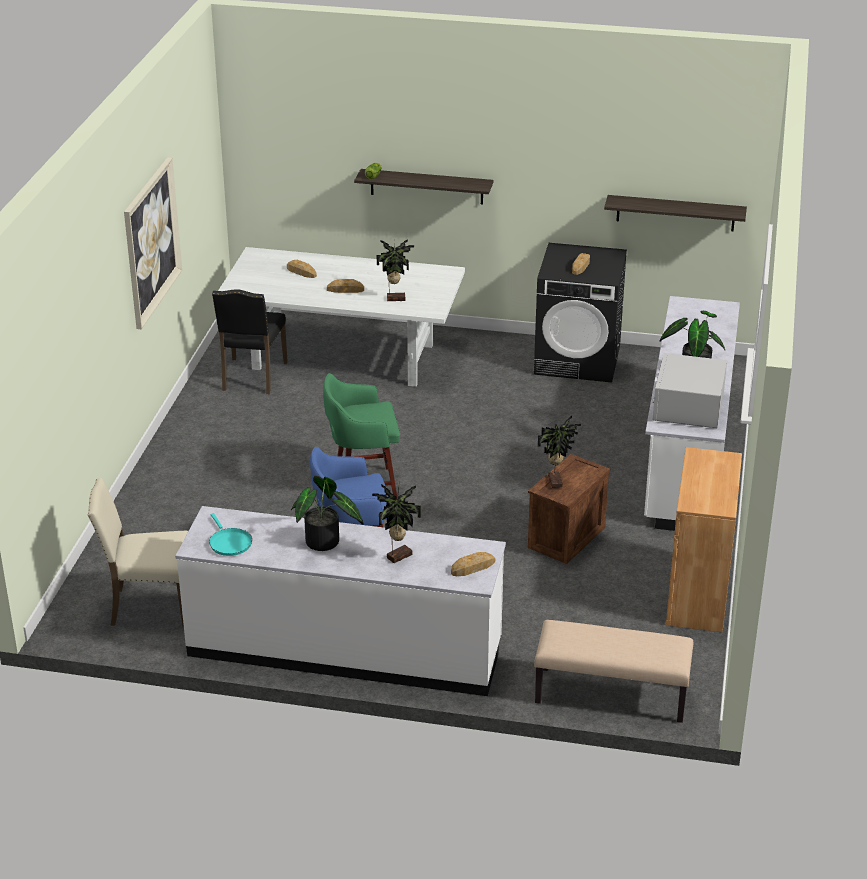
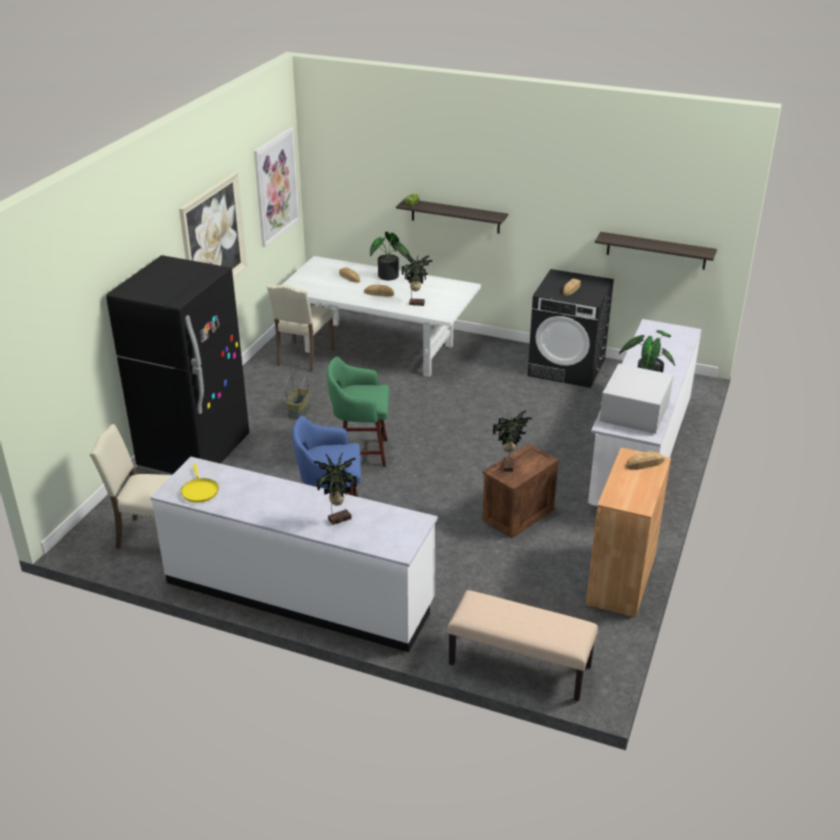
camera: 10 degrees right, 0 degrees up
turquoise frying pan [209,513,252,556] -> yellow frying pan [181,464,219,503]
black chair [212,289,288,394] -> beige chair [267,284,334,372]
potted plant [291,476,364,551] -> potted plant moved to [370,232,412,280]
bread [451,552,495,576] -> bread moved to [626,451,665,470]
none -> black fridge [106,255,250,475]
none -> picture [254,127,299,247]
none -> basket [285,376,310,419]

